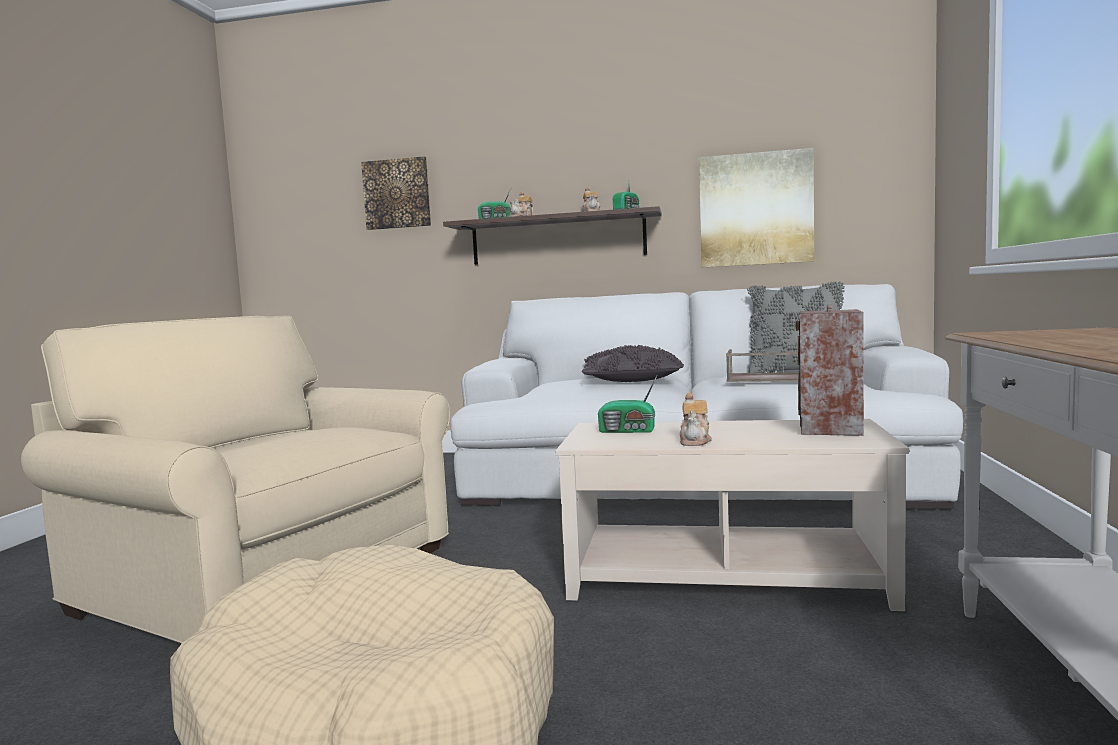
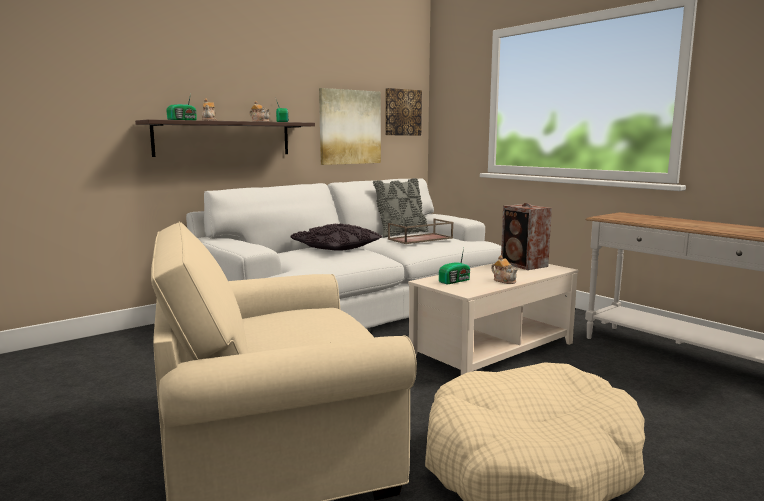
camera: 50 degrees left, 5 degrees up
picture [361,157,431,230] -> picture moved to [385,88,422,135]

